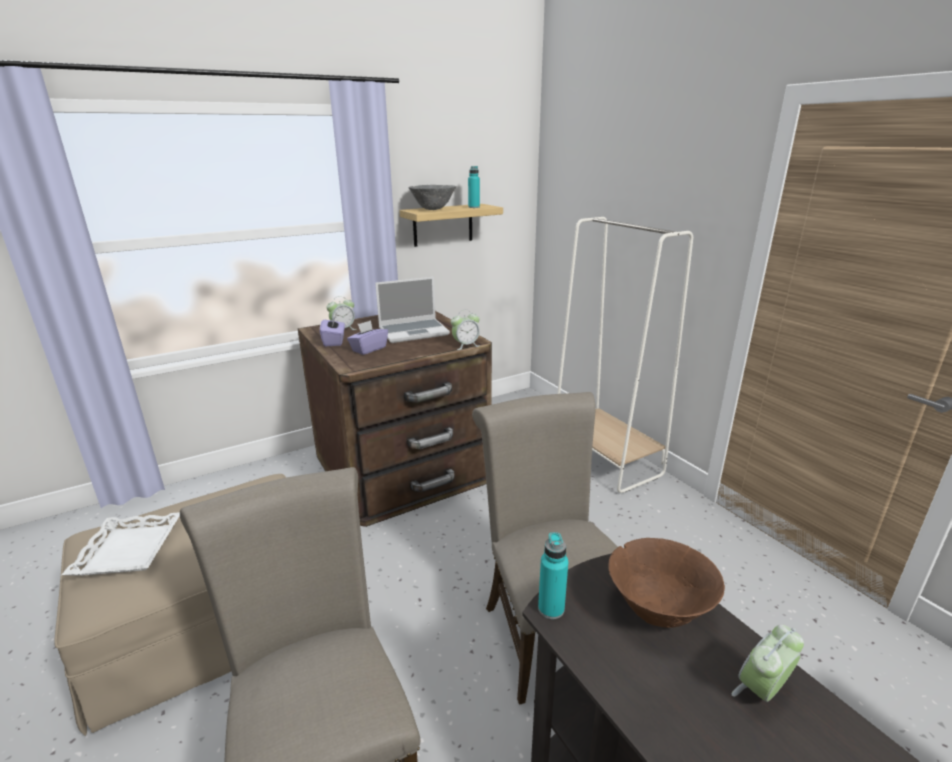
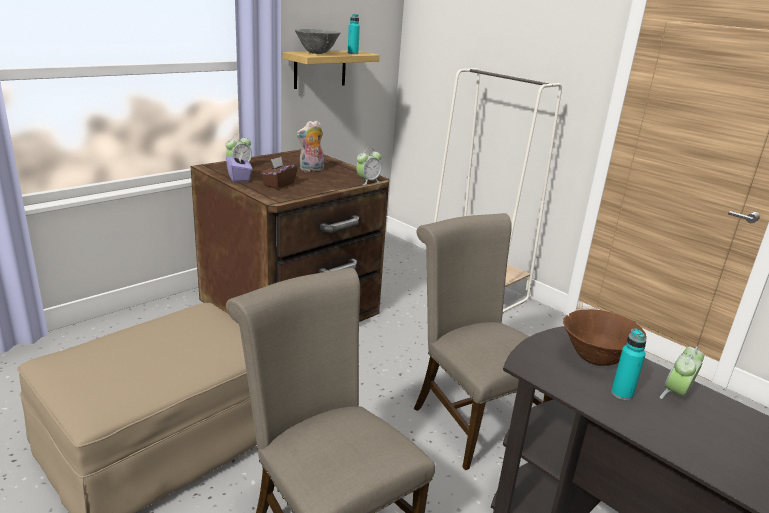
camera: 15 degrees left, 0 degrees up
white tray [62,512,180,576] -> none
purple tissue box [347,320,388,355] -> brown tissue box [260,157,298,189]
laptop [375,277,450,343] -> plush toy [296,120,324,172]
turquoise bottle [538,532,568,619] -> turquoise bottle moved to [611,328,646,400]

